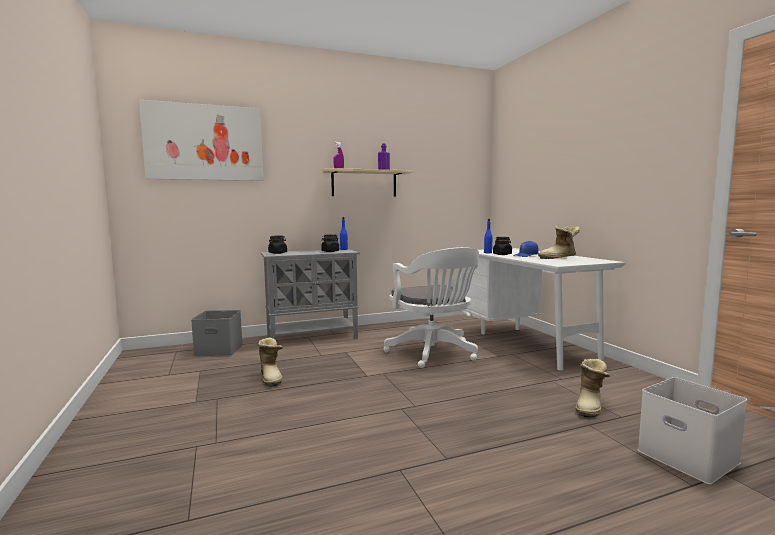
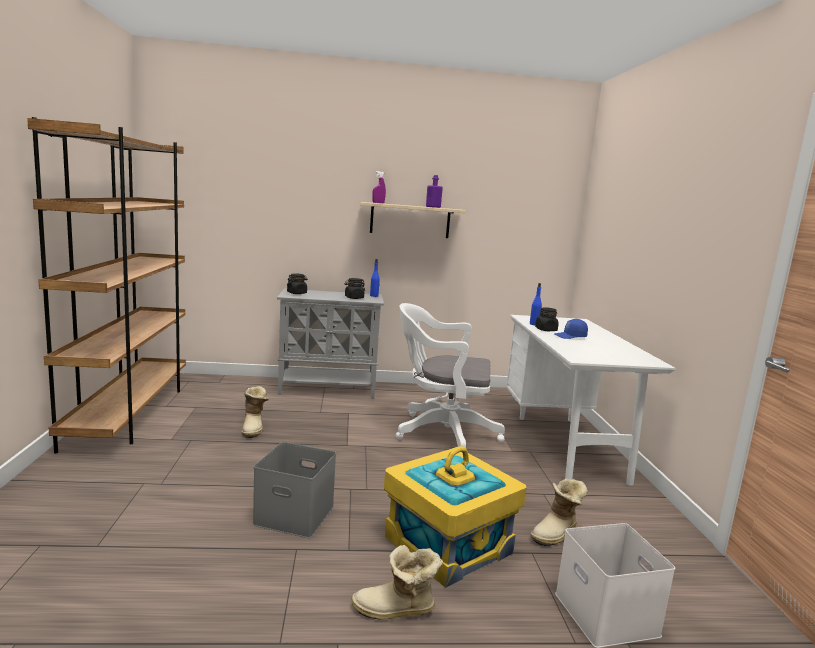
camera: 15 degrees right, 5 degrees up
picture [139,100,264,181] -> none
grey storage box [191,310,243,357] -> grey storage box moved to [252,442,336,538]
white office chair [383,247,479,368] -> white office chair turned 105 degrees clockwise [396,303,505,447]
boot [538,226,580,259] -> boot moved to [352,545,443,620]
none -> brown bookcase [27,117,186,453]
none -> yellow storage box [384,446,526,588]

